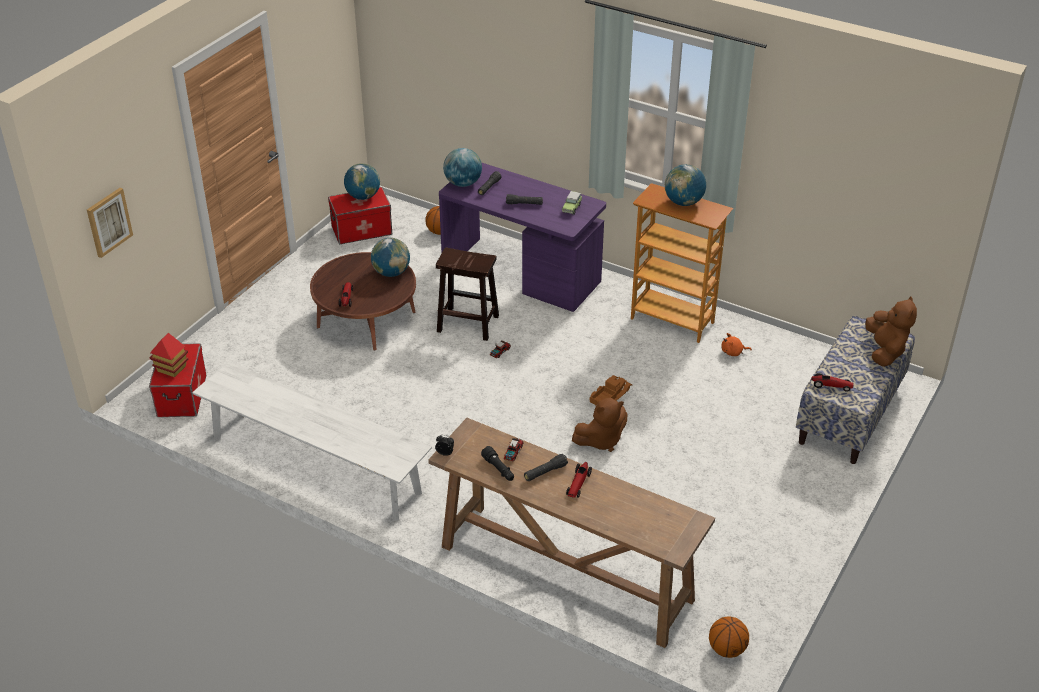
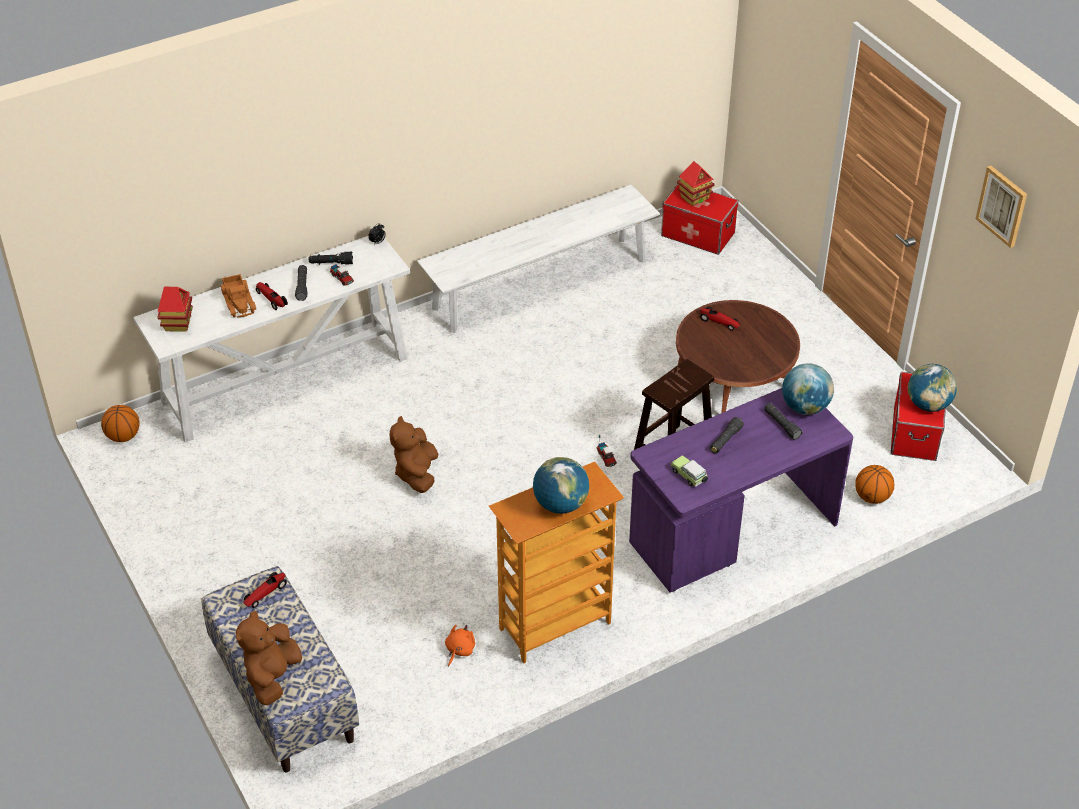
camera: 120 degrees right, 5 degrees up
picture [87,188,133,258] -> picture moved to [976,166,1027,248]
globe [371,238,410,277] -> none
brown console table [428,418,715,648] -> white console table [133,236,410,443]
toy truck [589,375,632,405] -> toy truck moved to [220,274,256,318]
brown plush toy [865,296,917,367] -> brown plush toy turned 75 degrees clockwise [236,611,302,705]
none -> toy house [157,287,193,332]

